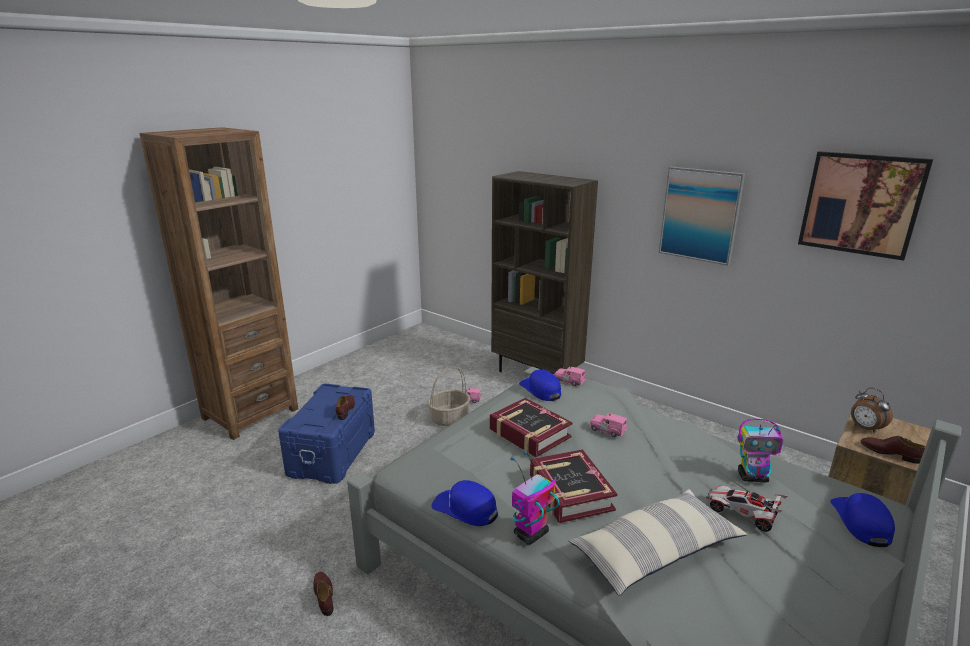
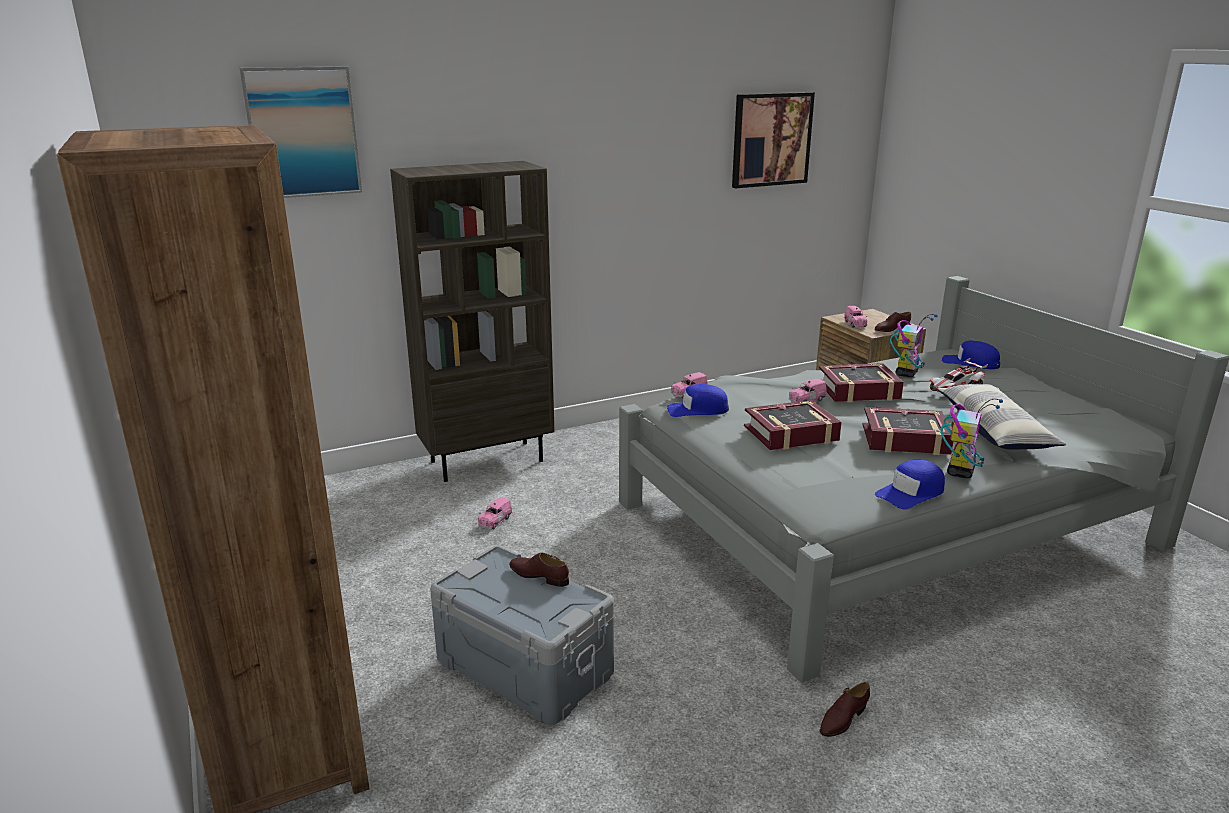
camera: 65 degrees left, 0 degrees up
blue storage box [278,384,375,484] -> grey storage box [430,545,614,725]
brown shoe [313,572,334,616] -> brown shoe turned 45 degrees counterclockwise [820,682,870,737]
basket [428,366,470,426] -> none
toy robot [510,451,560,545] -> toy robot turned 135 degrees counterclockwise [940,399,1003,478]
picture [659,167,745,266] -> picture moved to [240,66,362,198]
alarm clock [851,387,893,433] -> pink toy car [844,306,868,328]
none -> book [819,363,904,402]

